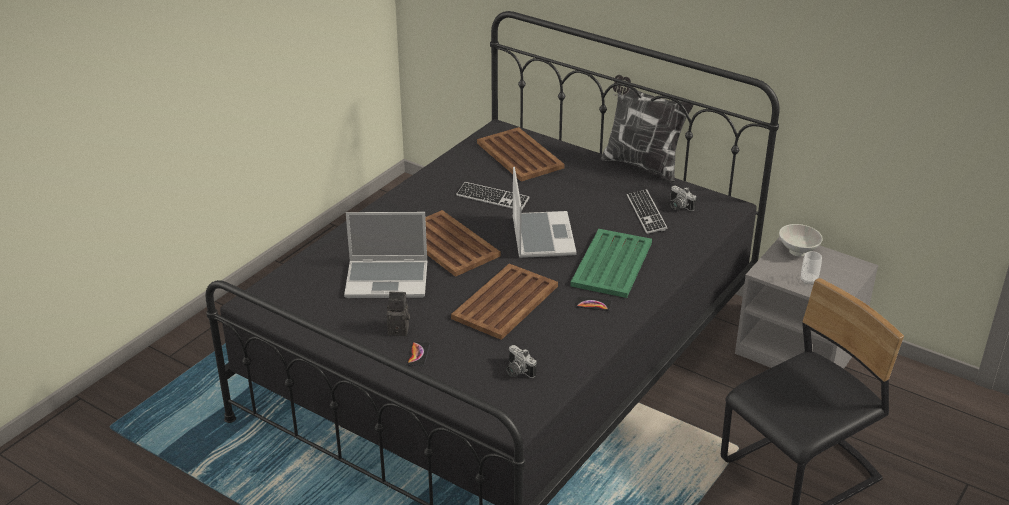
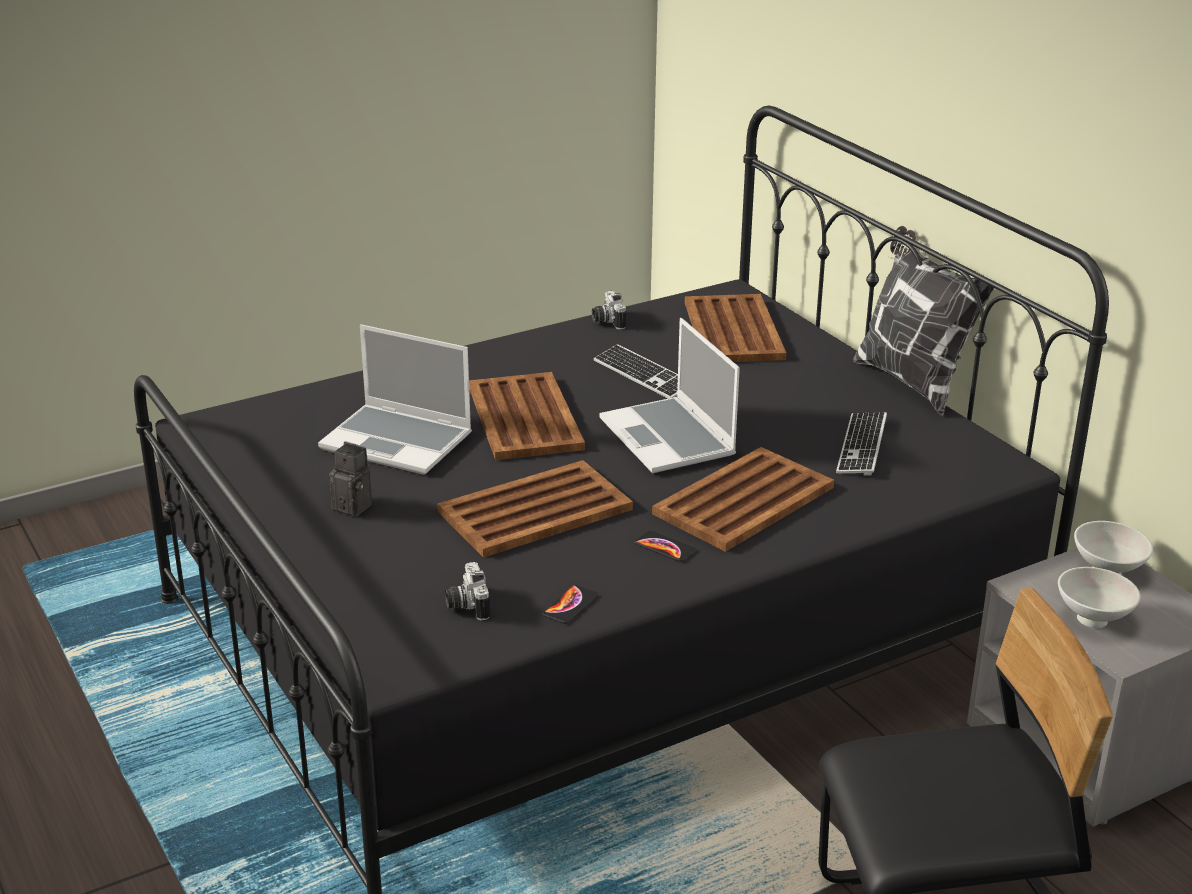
camera: 25 degrees right, 5 degrees down
phone [407,342,430,366] -> phone moved to [542,585,598,624]
laptop [513,167,577,258] -> laptop turned 135 degrees clockwise [599,318,740,473]
green tray [570,229,652,298] -> brown tray [652,447,834,552]
camera [670,185,696,211] -> camera moved to [592,291,626,330]
cup [801,251,822,285] -> white bowl [1058,567,1141,628]

